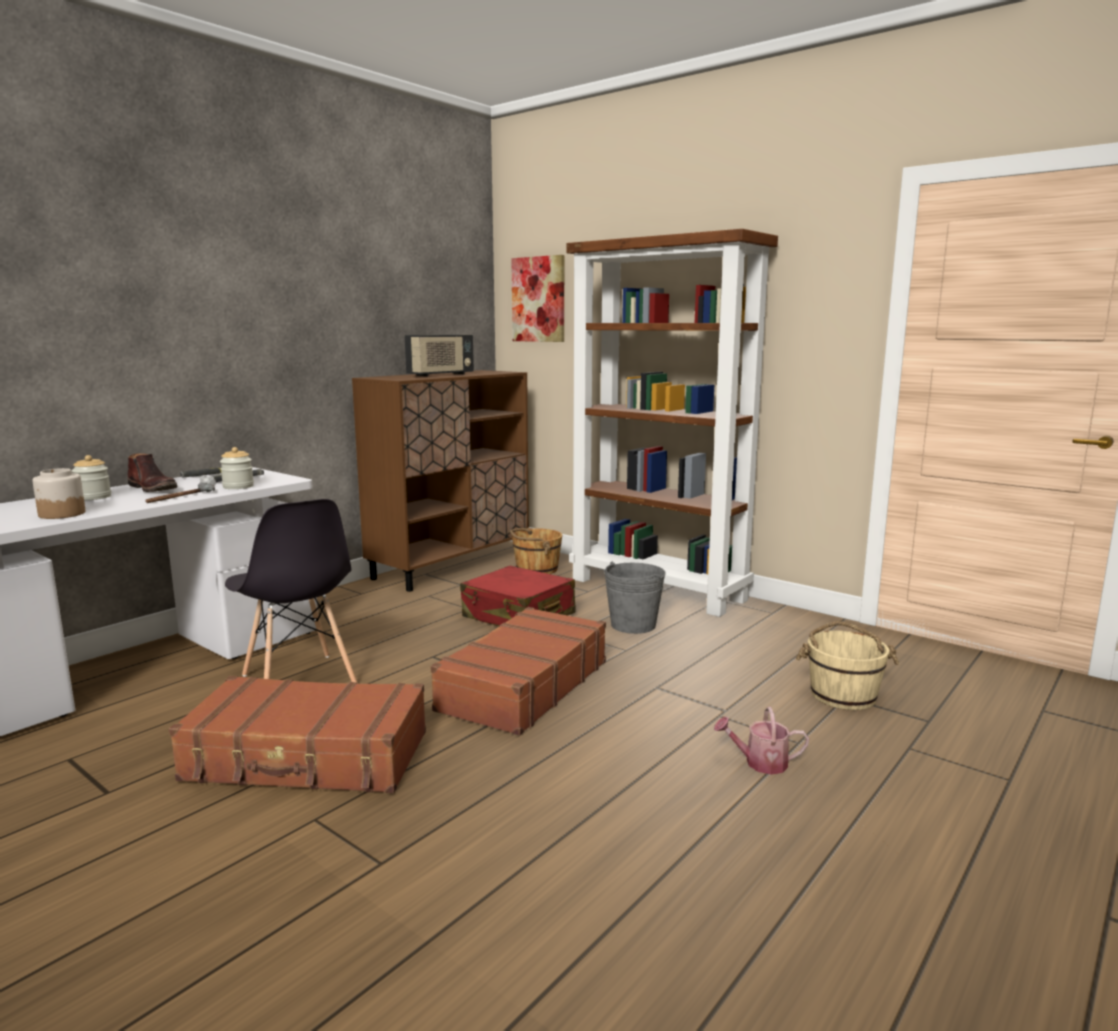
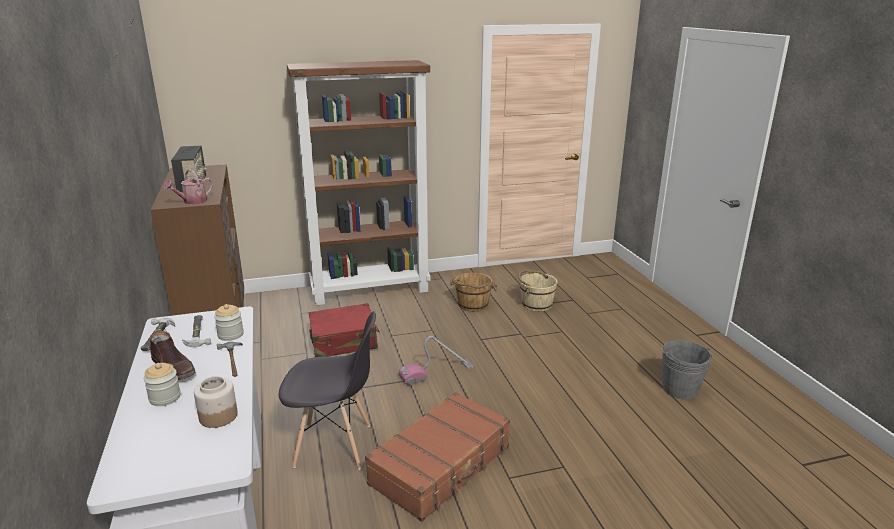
camera: 55 degrees left, 10 degrees up
brown boot [127,453,177,492] -> brown boot turned 60 degrees clockwise [150,331,195,380]
brown suitcase [431,607,606,735] -> vacuum cleaner [399,336,474,386]
brown bucket [509,528,562,574] -> brown bucket moved to [450,273,497,311]
picture [511,255,564,342] -> none
grey bucket [604,562,666,634] -> grey bucket moved to [662,340,712,399]
watering can [714,707,809,775] -> watering can moved to [163,169,213,204]

